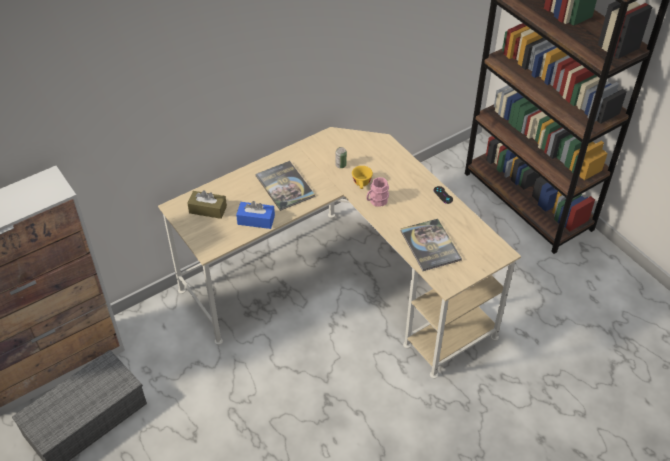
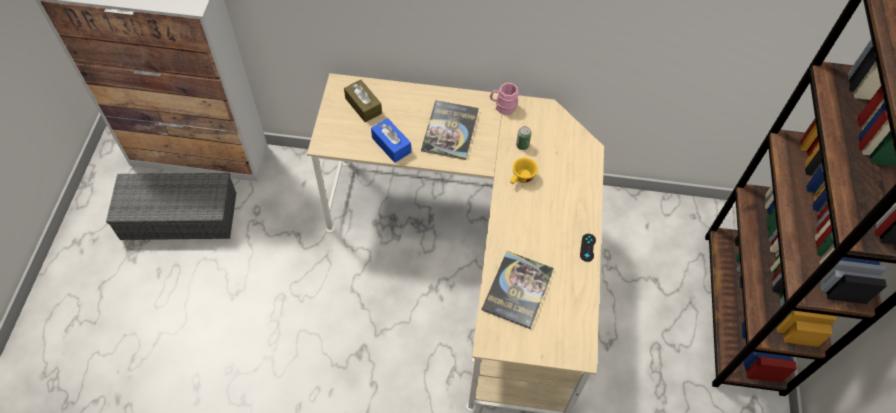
camera: 40 degrees right, 10 degrees up
pink mug [366,177,389,207] -> pink mug moved to [490,83,519,115]

